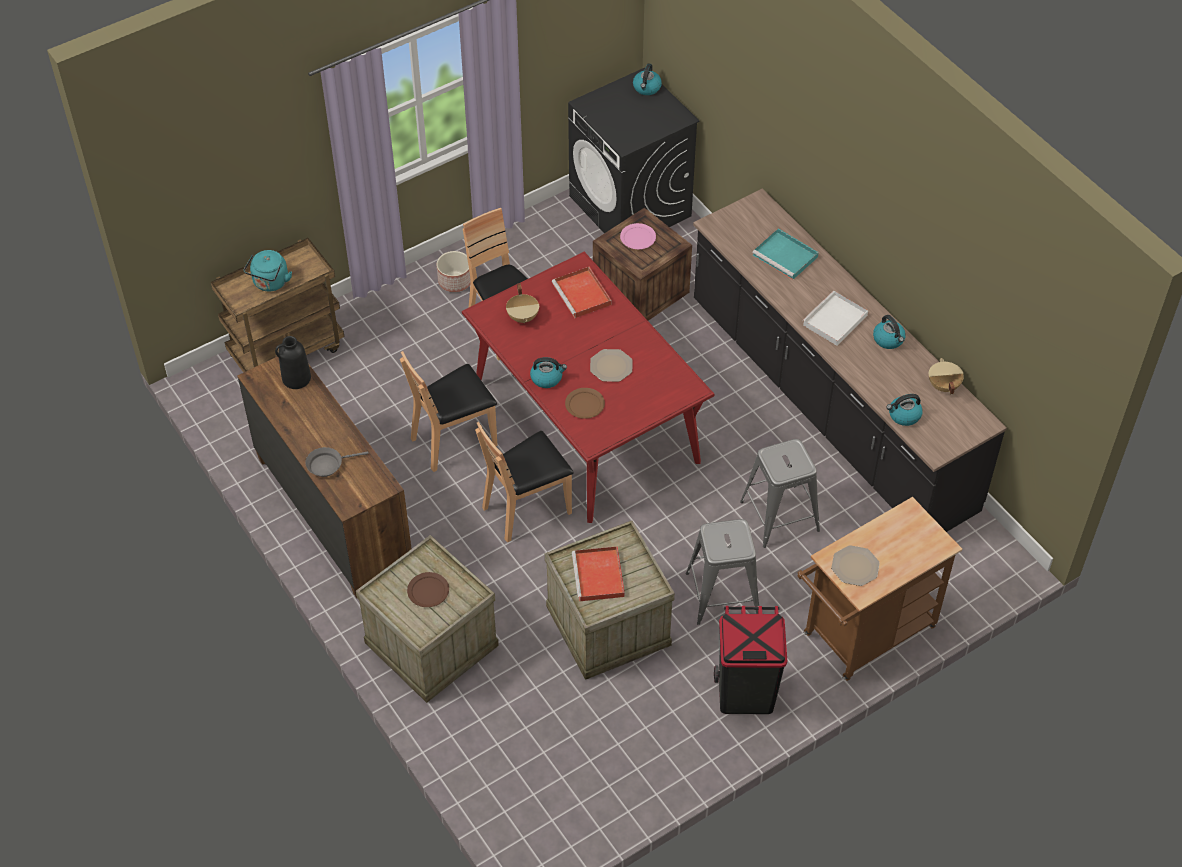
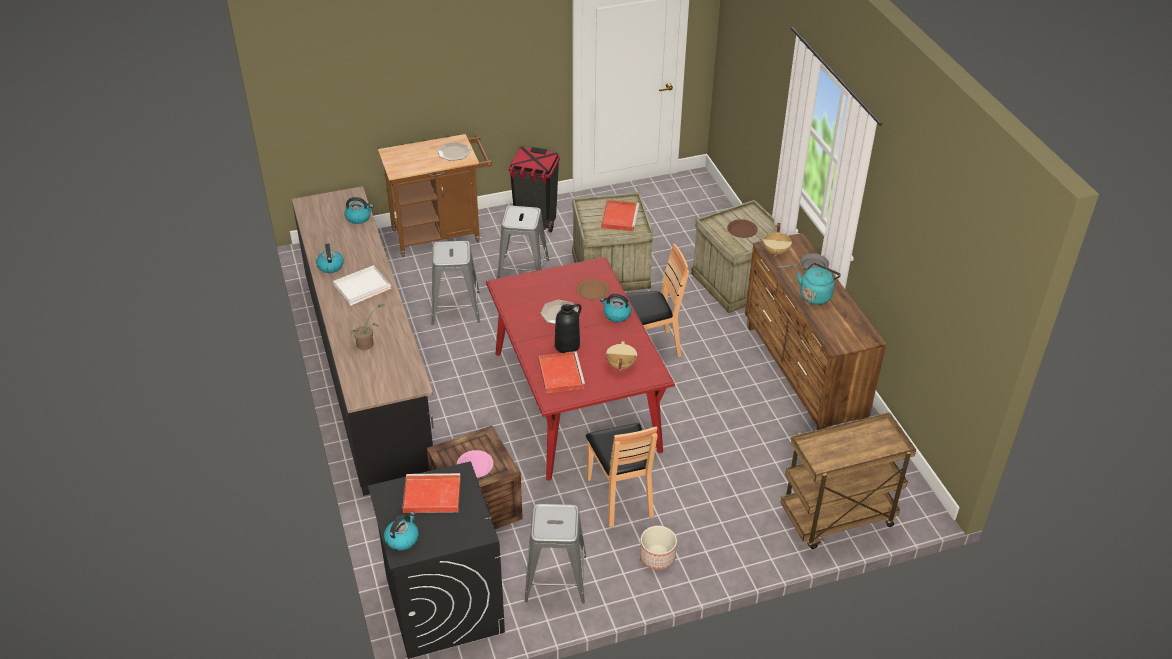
camera: 165 degrees left, 10 degrees down
turquoise kettle [244,250,292,292] -> turquoise kettle moved to [797,263,841,305]
black vase [275,336,311,389] -> black vase moved to [555,304,581,353]
brown chair [400,351,498,472] -> none
turquoise tray [753,228,819,280] -> potted plant [350,304,385,350]
beige cooking pot [929,358,964,394] -> beige cooking pot moved to [763,223,792,256]
none -> red tray [403,473,461,513]
none -> grey stool [524,504,587,604]

